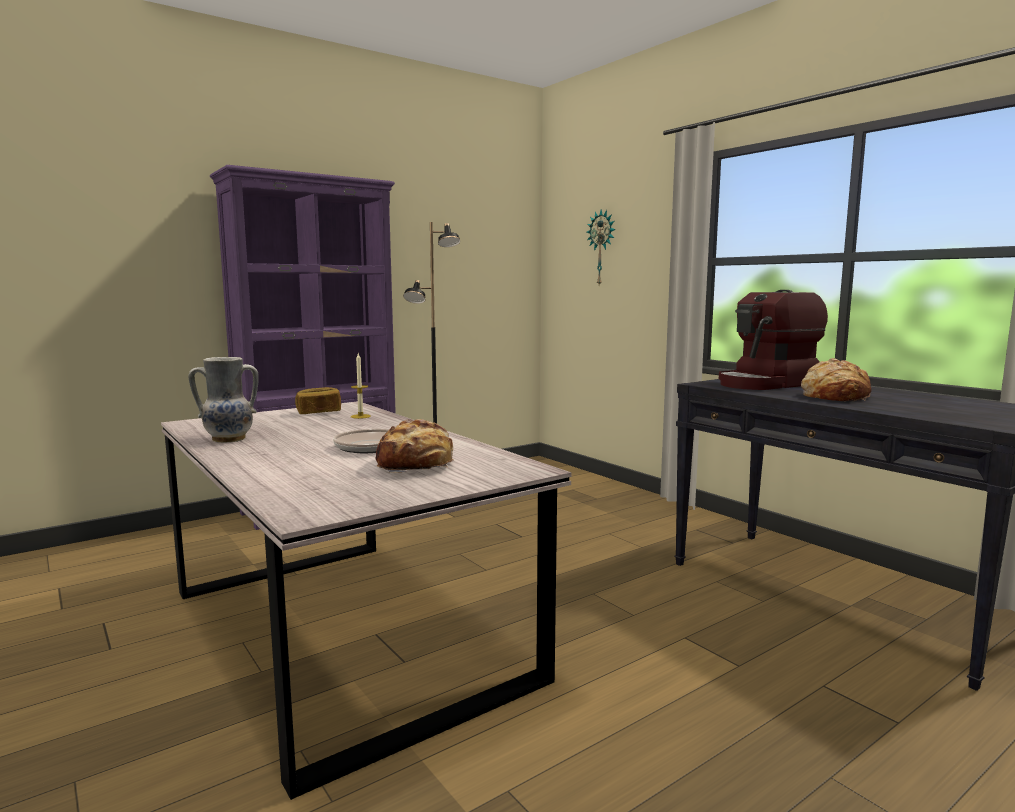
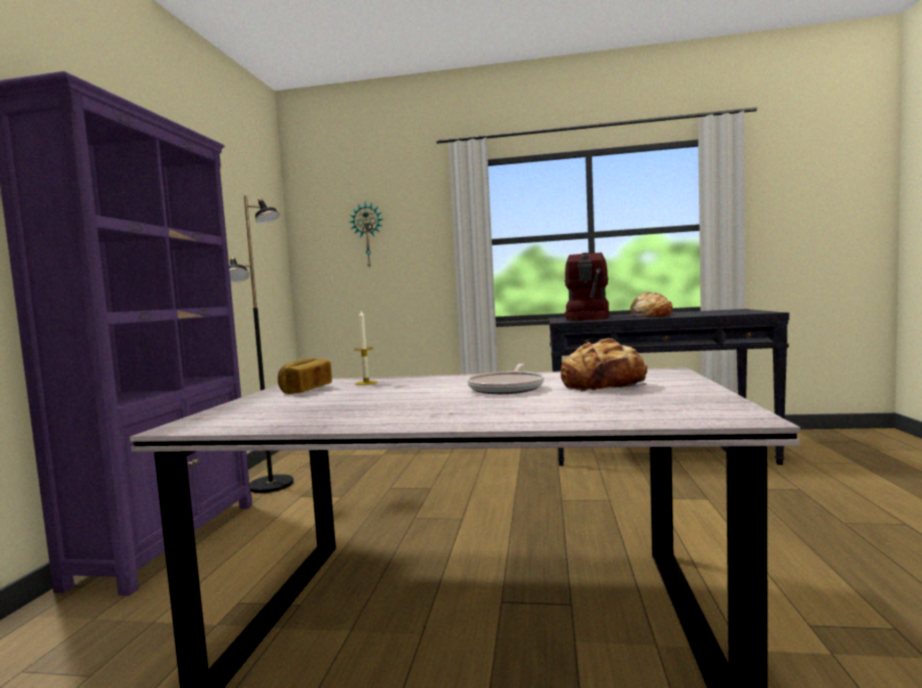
camera: 45 degrees left, 5 degrees down
vase [188,357,259,443] -> none

